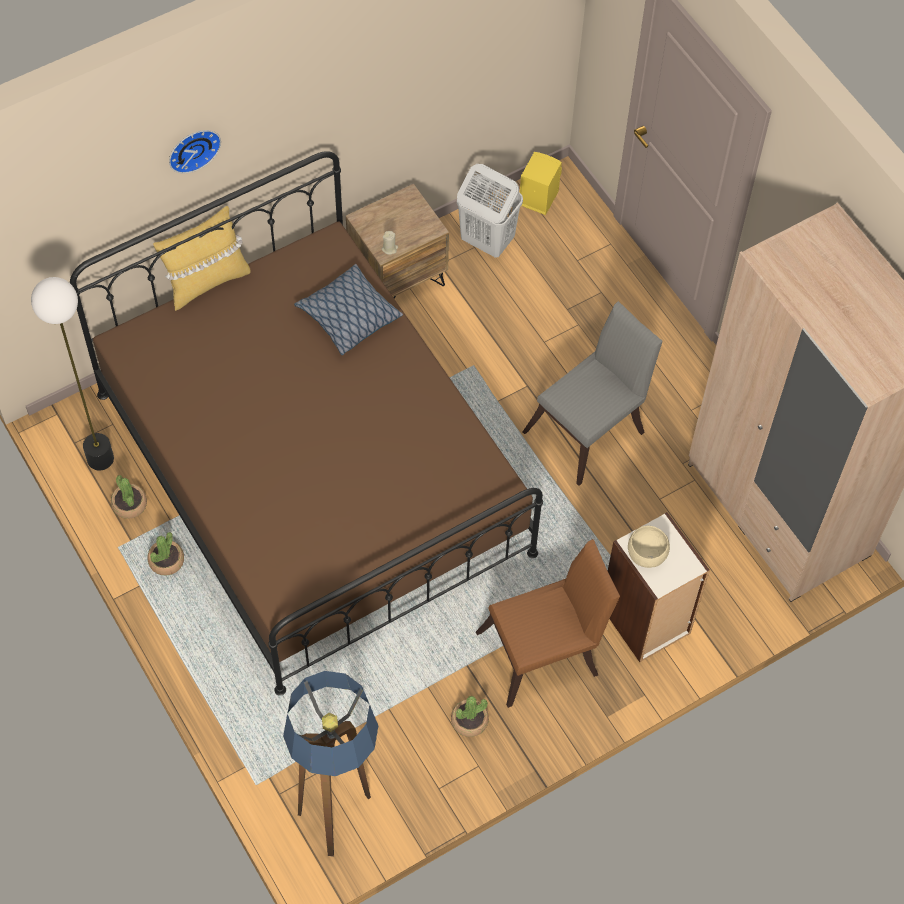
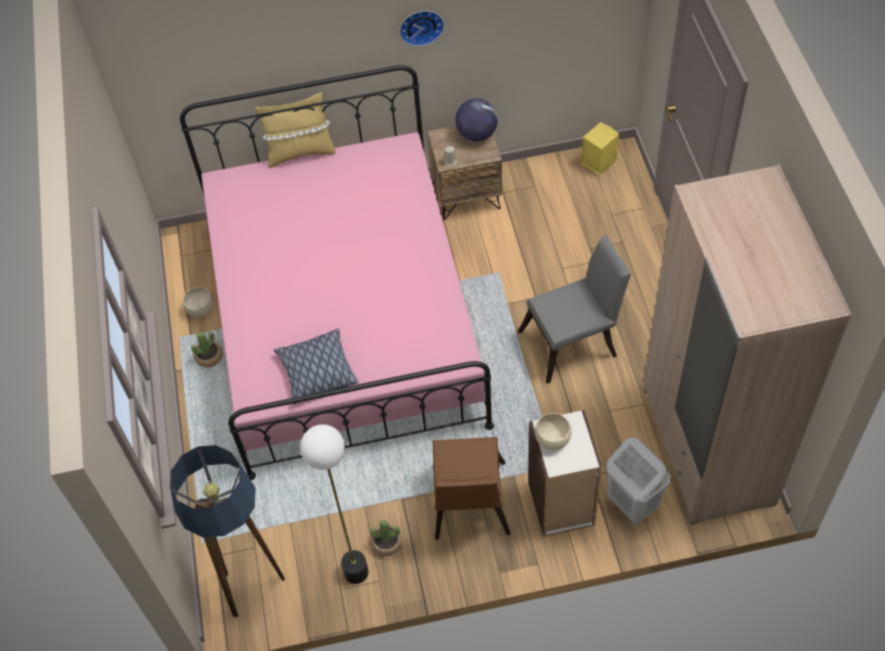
camera: 25 degrees right, 5 degrees down
floor lamp [31,277,114,470] -> floor lamp moved to [300,424,369,584]
brown bed [70,151,543,696] -> pink bed [180,65,494,480]
potted plant [111,475,147,519] -> beige bowl [183,287,213,317]
wall clock [169,130,221,173] -> wall clock moved to [400,11,444,46]
pillow [294,264,403,355] -> pillow moved to [274,328,359,405]
white laundry basket [457,164,523,258] -> white laundry basket moved to [606,438,671,524]
brown chair [476,539,620,708] -> brown chair turned 90 degrees clockwise [433,437,510,540]
none -> globe [455,98,498,141]

